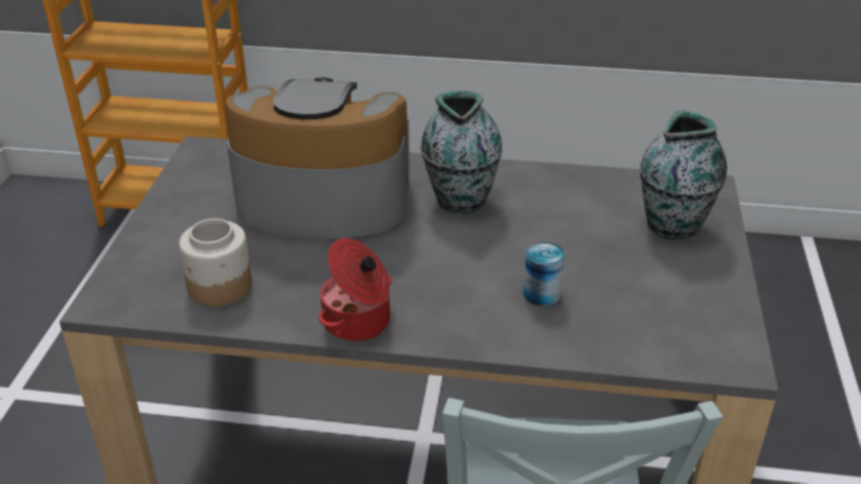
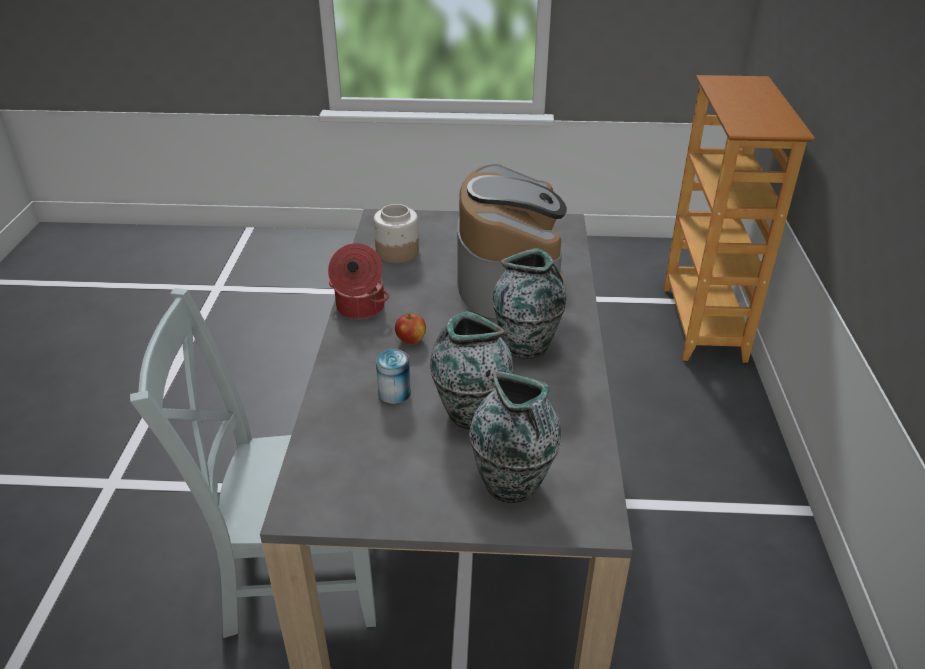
camera: 85 degrees right, 0 degrees up
none -> apple [395,314,426,344]
none -> vase [430,311,513,430]

